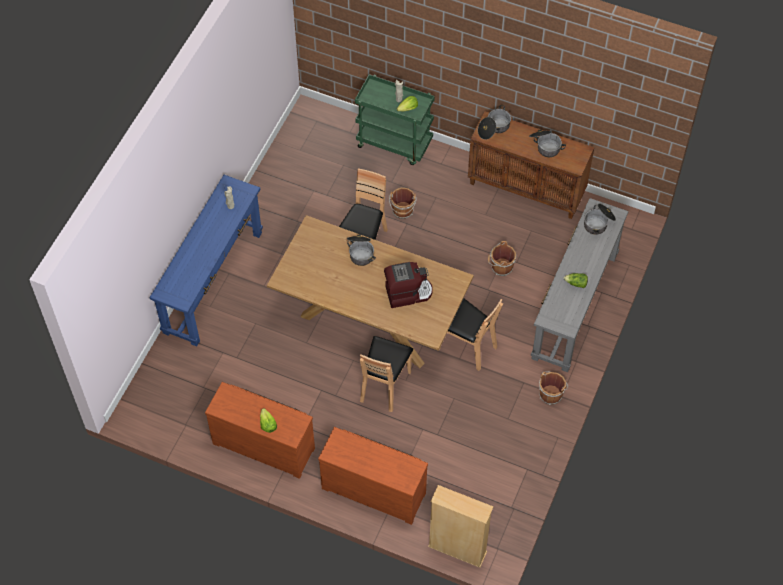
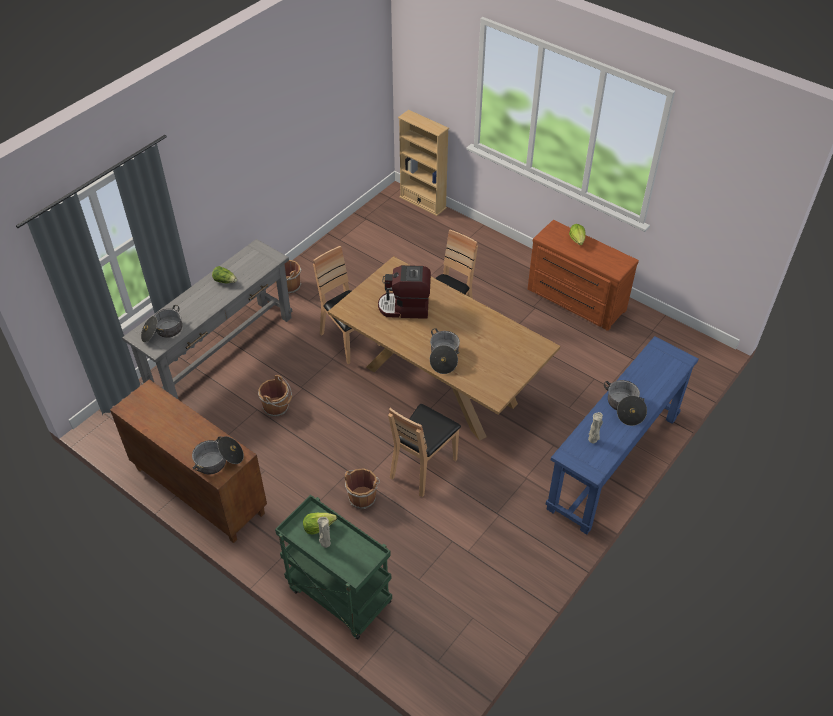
camera: 165 degrees left, 10 degrees down
brown dresser [318,427,428,525] -> none
cooking pot [529,129,566,157] -> cooking pot moved to [604,380,647,426]

